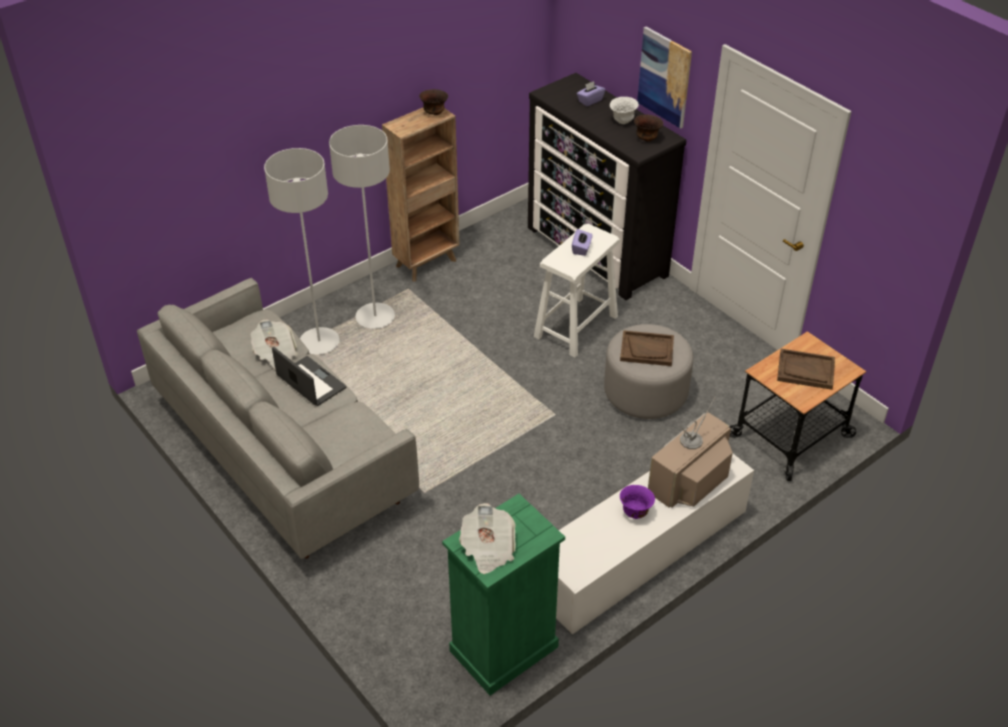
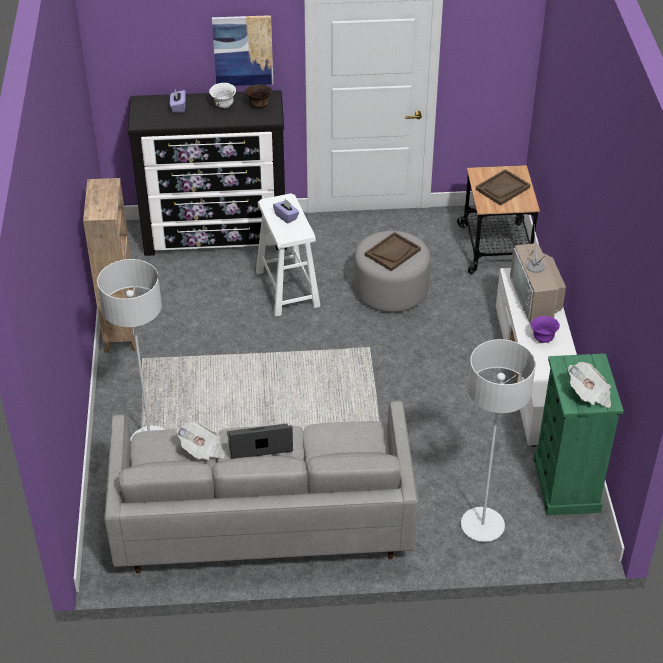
camera: 55 degrees left, 0 degrees up
grey floor lamp [329,125,395,329] -> grey floor lamp moved to [461,339,536,542]
brown bowl [419,89,448,115] -> none

